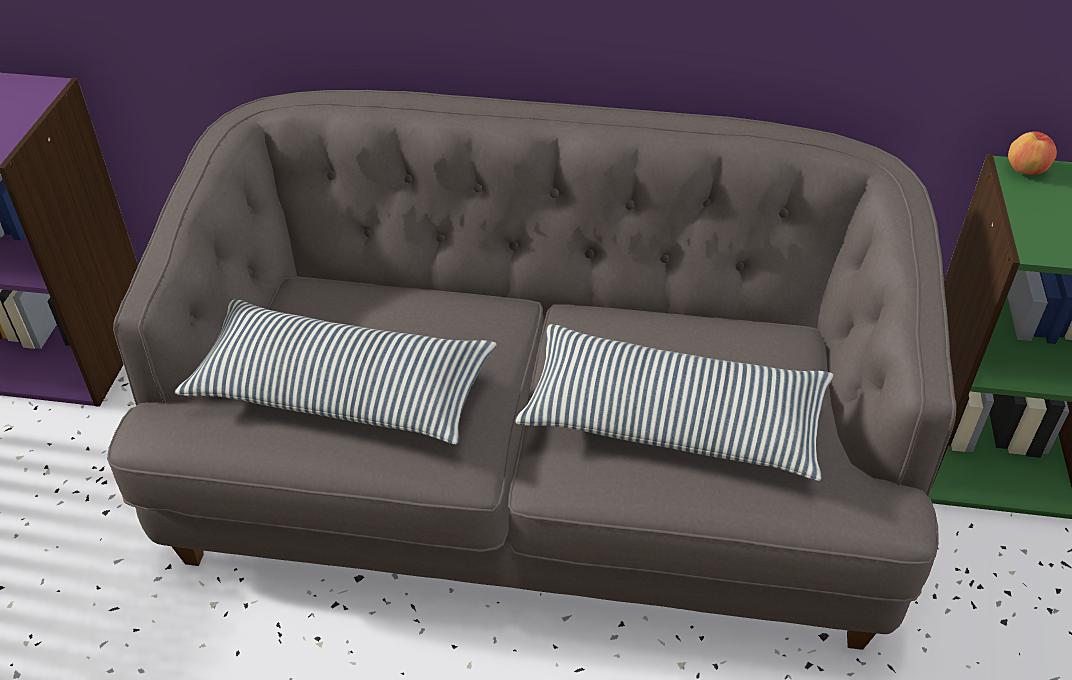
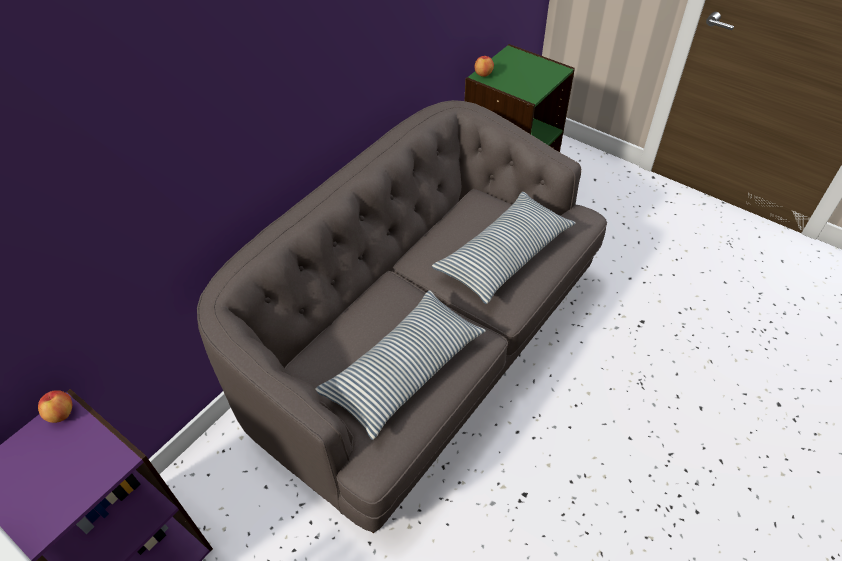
camera: 60 degrees left, 5 degrees up
none -> apple [38,390,72,423]

